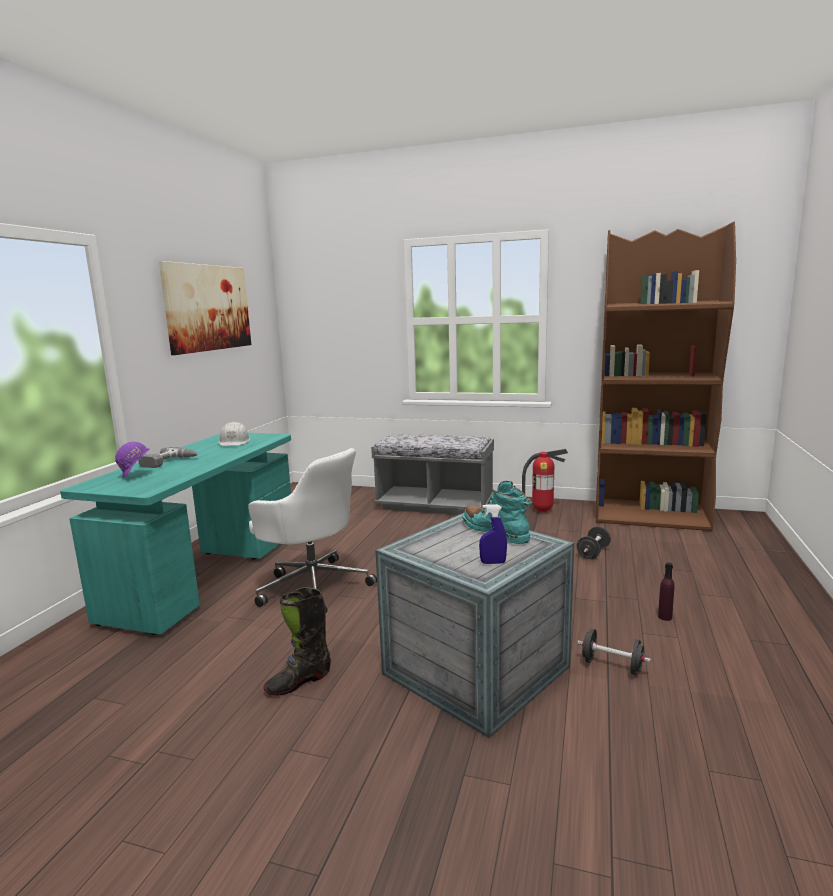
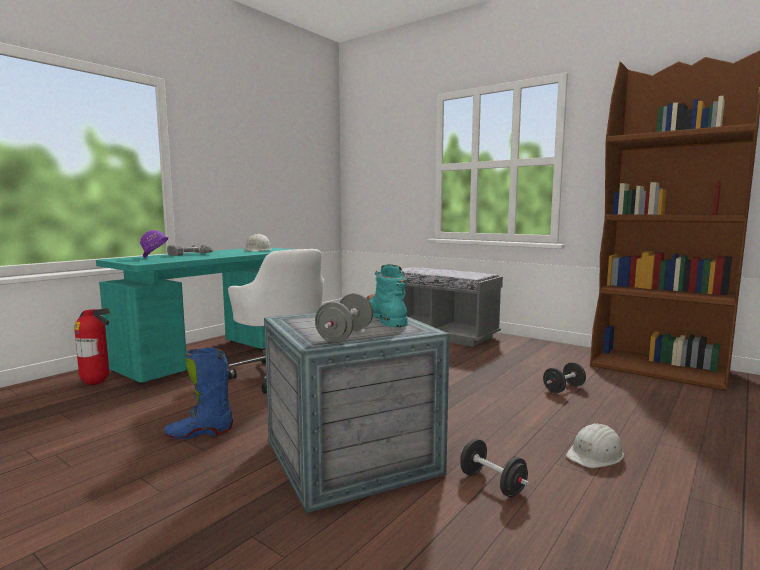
camera: 20 degrees right, 5 degrees down
picture [159,261,251,355] -> none
black boot [263,587,331,696] -> blue boot [164,348,233,439]
blue spray bottle [479,504,507,564] -> grey dumbbell [315,293,373,343]
fire extinguisher [522,449,568,512] -> fire extinguisher moved to [74,308,110,385]
purple bottle [658,562,675,621] -> white hard hat [566,423,624,468]

